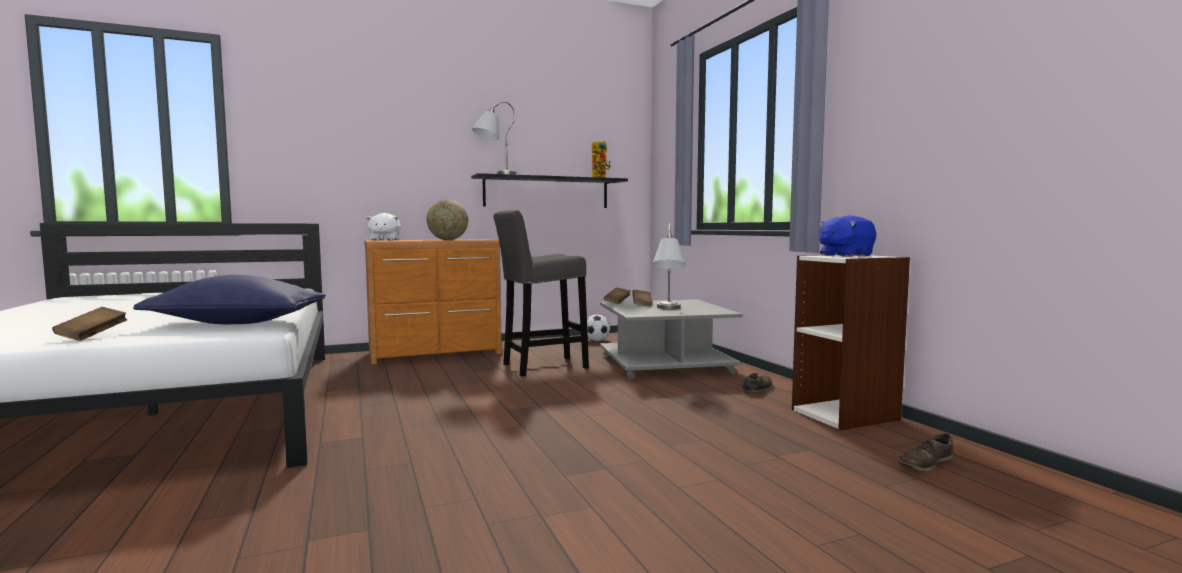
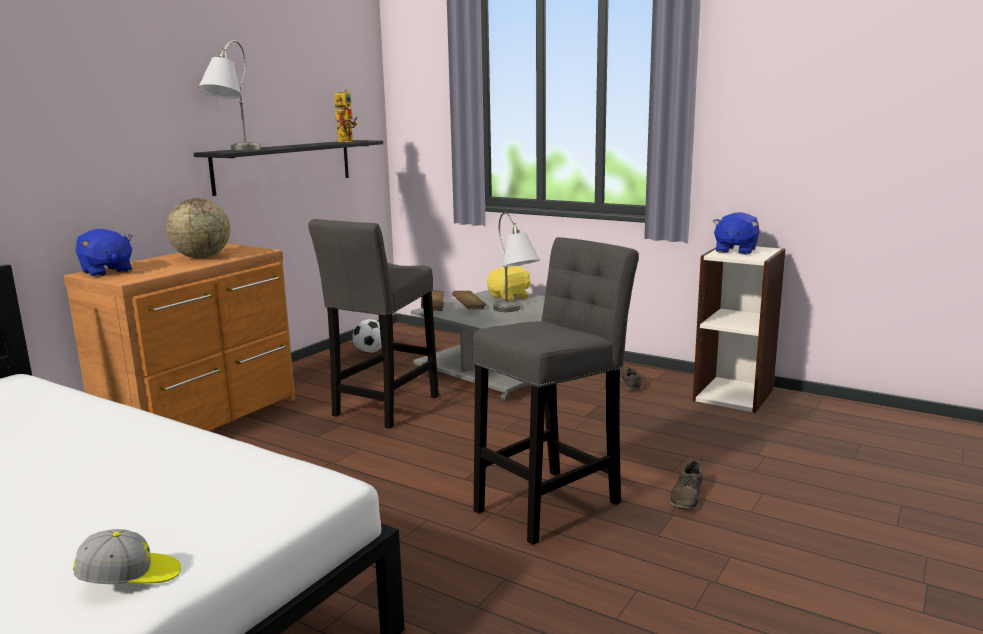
camera: 35 degrees left, 10 degrees up
brown book [52,307,127,341] -> cap [73,529,181,584]
blue pillow [133,275,326,324] -> none
white plush toy [366,213,401,240] -> blue plush toy [76,229,133,277]
brown shoe [898,433,953,471] -> brown shoe moved to [670,461,703,510]
none -> grey stool [472,237,639,545]
none -> yellow plush toy [487,266,531,301]

